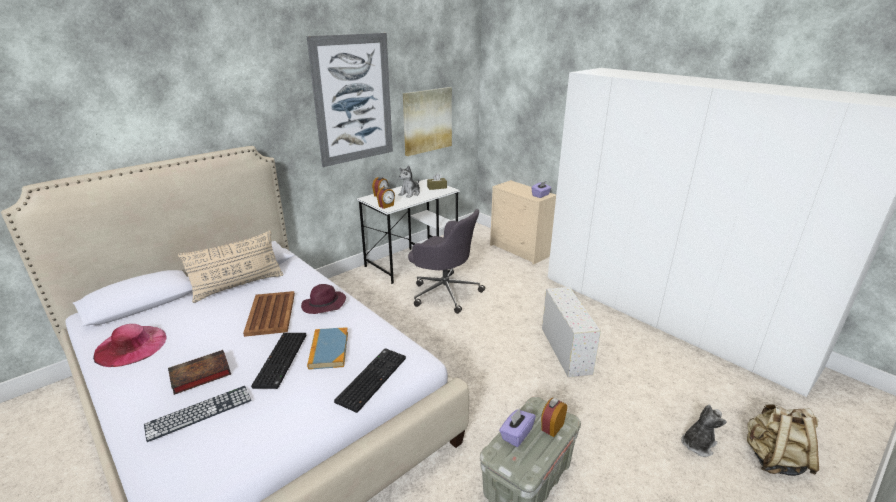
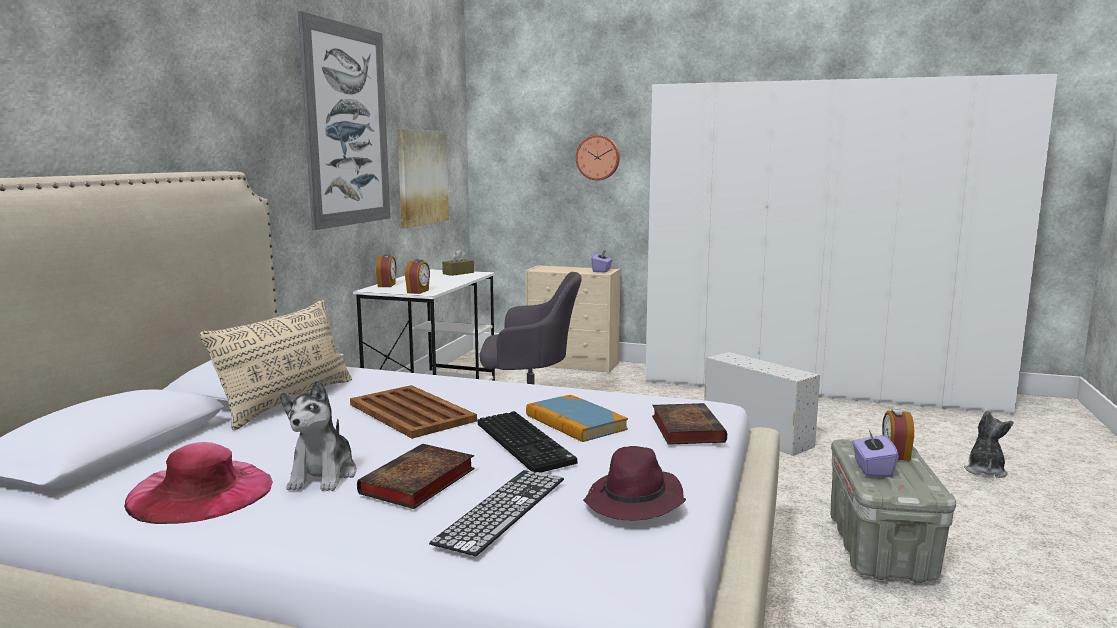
camera: 30 degrees left, 15 degrees down
purple hat [301,284,346,314] -> purple hat moved to [583,446,686,521]
keyboard [334,348,406,413] -> book [652,403,727,445]
plush toy [399,165,420,198] -> plush toy moved to [280,380,357,491]
beige backpack [747,404,819,476] -> none
none -> wall clock [576,135,620,180]

